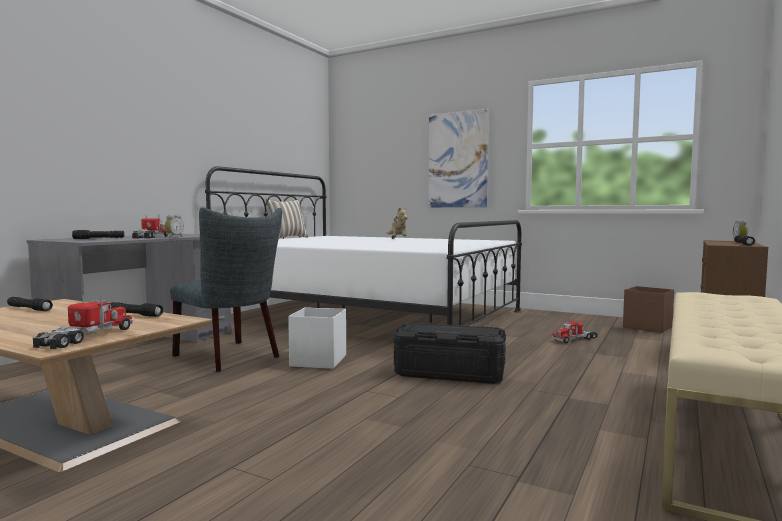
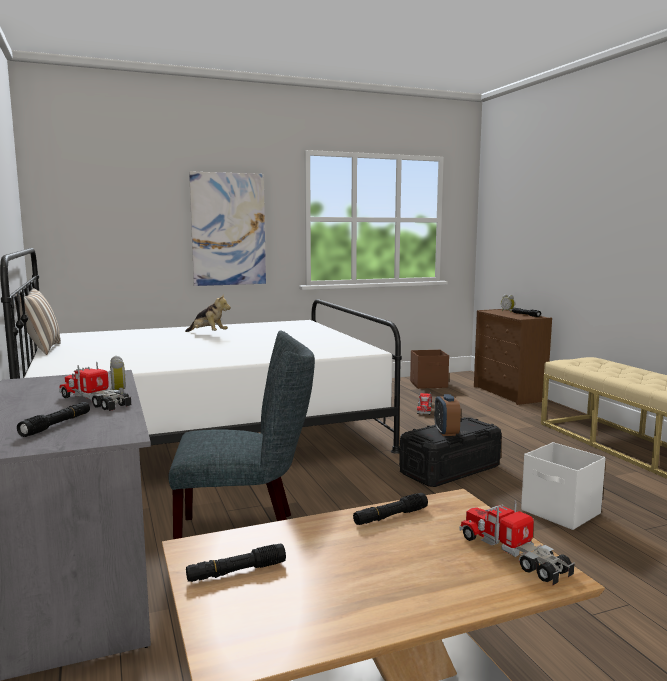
camera: 50 degrees left, 5 degrees up
white storage box [288,307,346,369] -> white storage box moved to [521,442,606,530]
none -> alarm clock [435,394,461,436]

